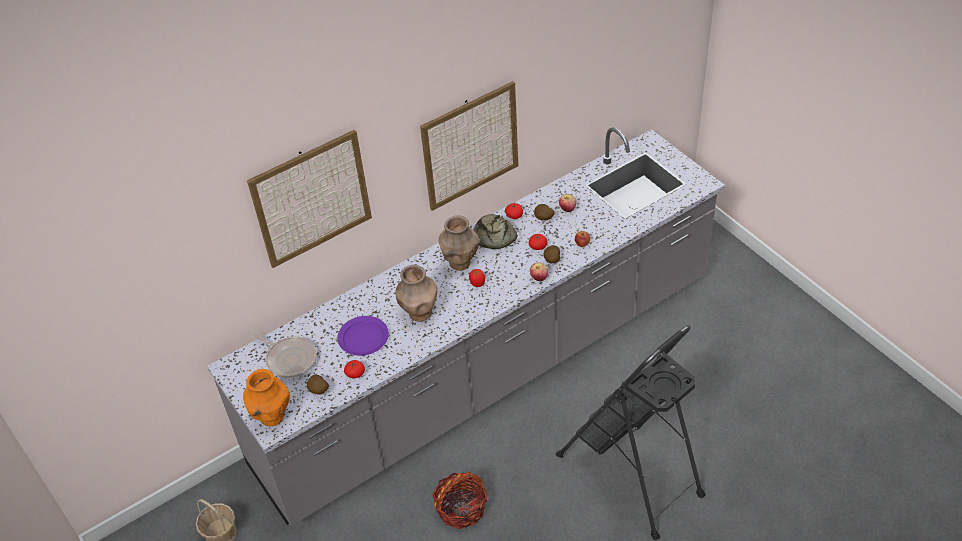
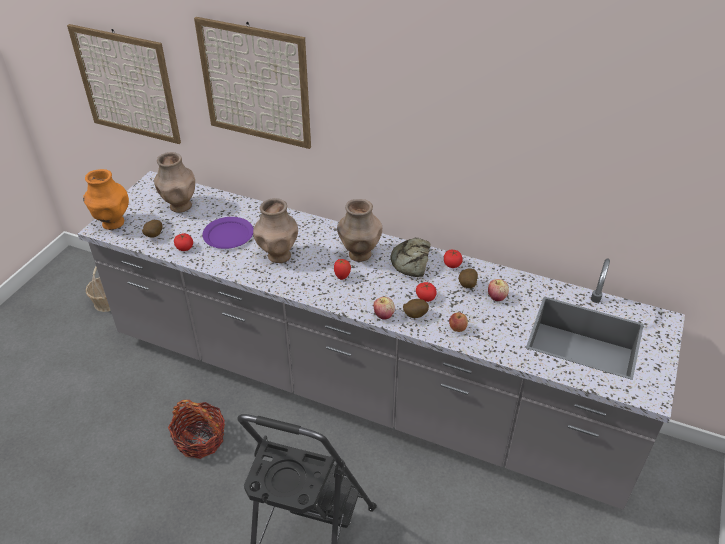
camera: 55 degrees right, 5 degrees down
frying pan [252,333,317,378] -> brown vase [154,152,195,213]
picture [420,81,518,211] -> picture moved to [67,24,181,144]

